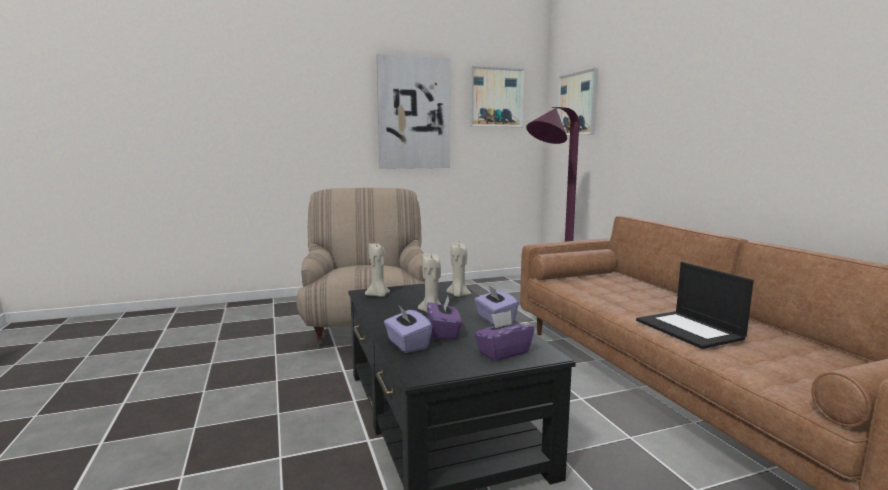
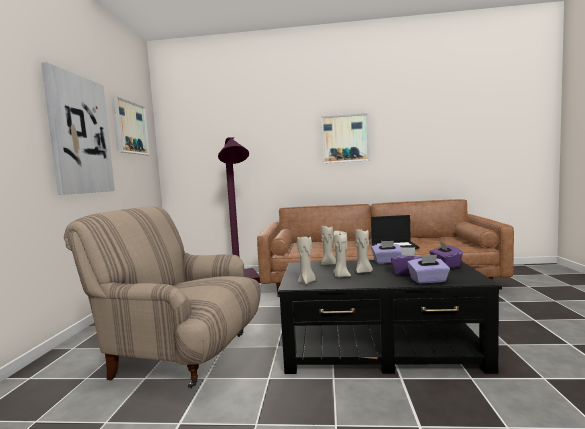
camera: 65 degrees left, 5 degrees down
picture [557,68,599,136] -> picture moved to [321,113,370,163]
none -> beige candle [333,231,351,278]

